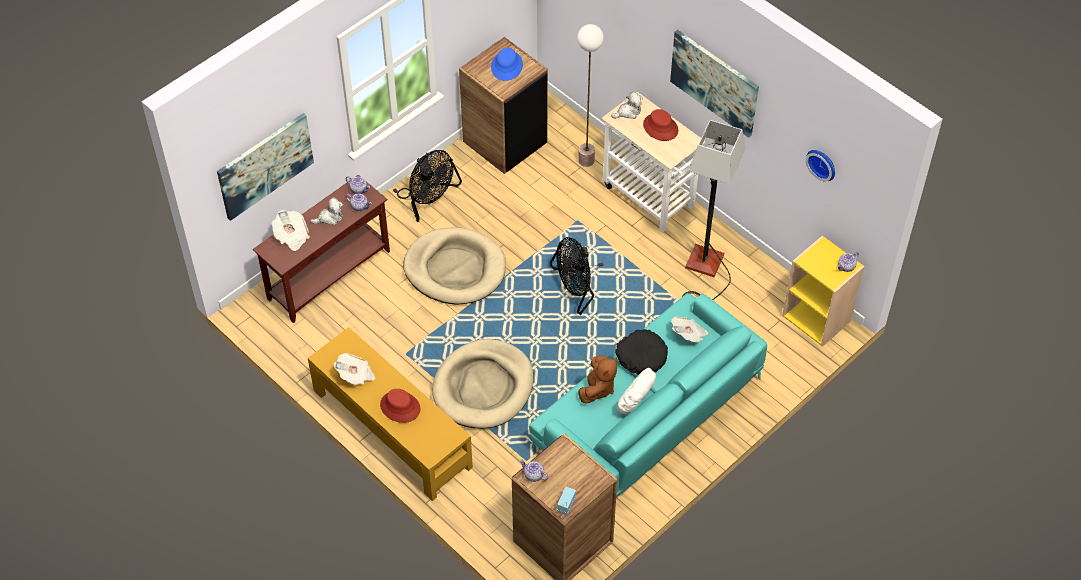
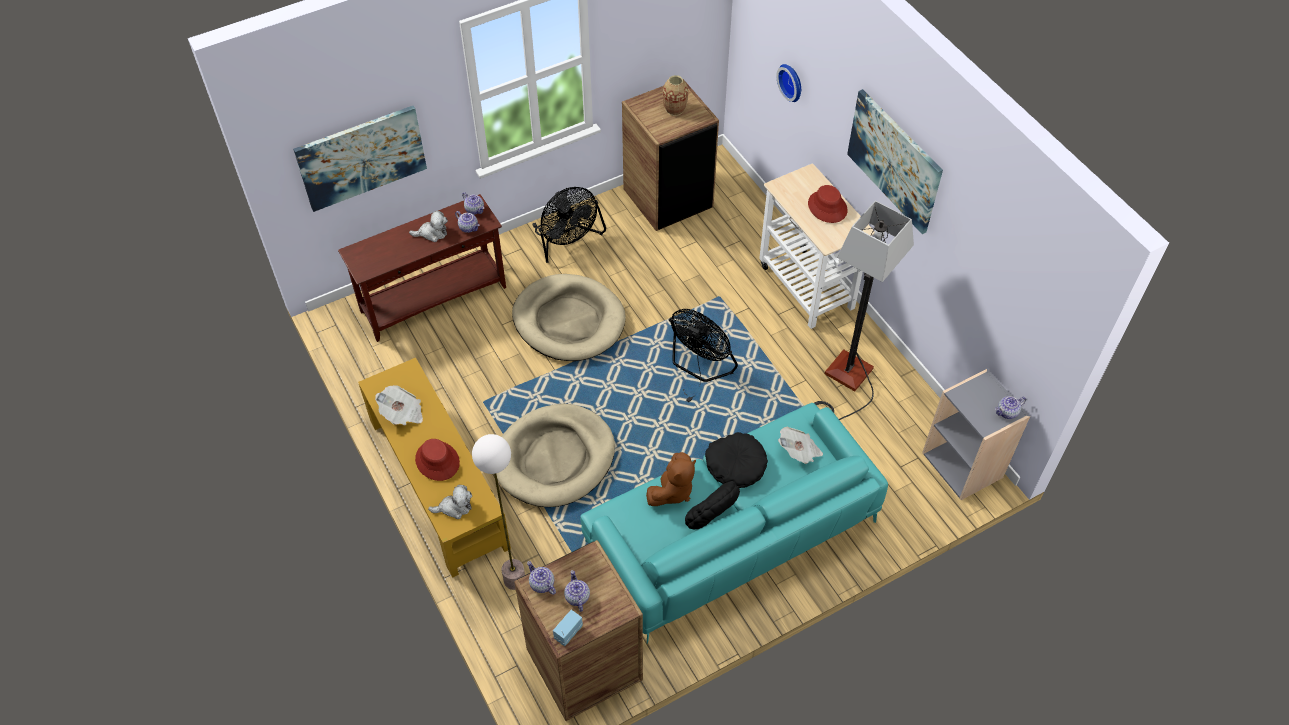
camera: 15 degrees right, 0 degrees up
newspaper [272,210,310,251] -> none
blue hat [491,48,523,81] -> vase [663,75,688,116]
black fan [550,237,603,315] -> black fan turned 135 degrees clockwise [668,309,738,402]
floor lamp [577,24,604,167] -> floor lamp moved to [472,434,525,590]
plush toy [611,92,643,119] -> plush toy moved to [428,485,472,519]
white pillow [617,368,656,414] -> black pillow [685,481,740,529]
yellow bookcase [782,236,865,347] -> grey bookcase [922,369,1030,500]
wall clock [806,150,835,181] -> wall clock moved to [776,64,801,102]
none -> teapot [564,570,590,612]

